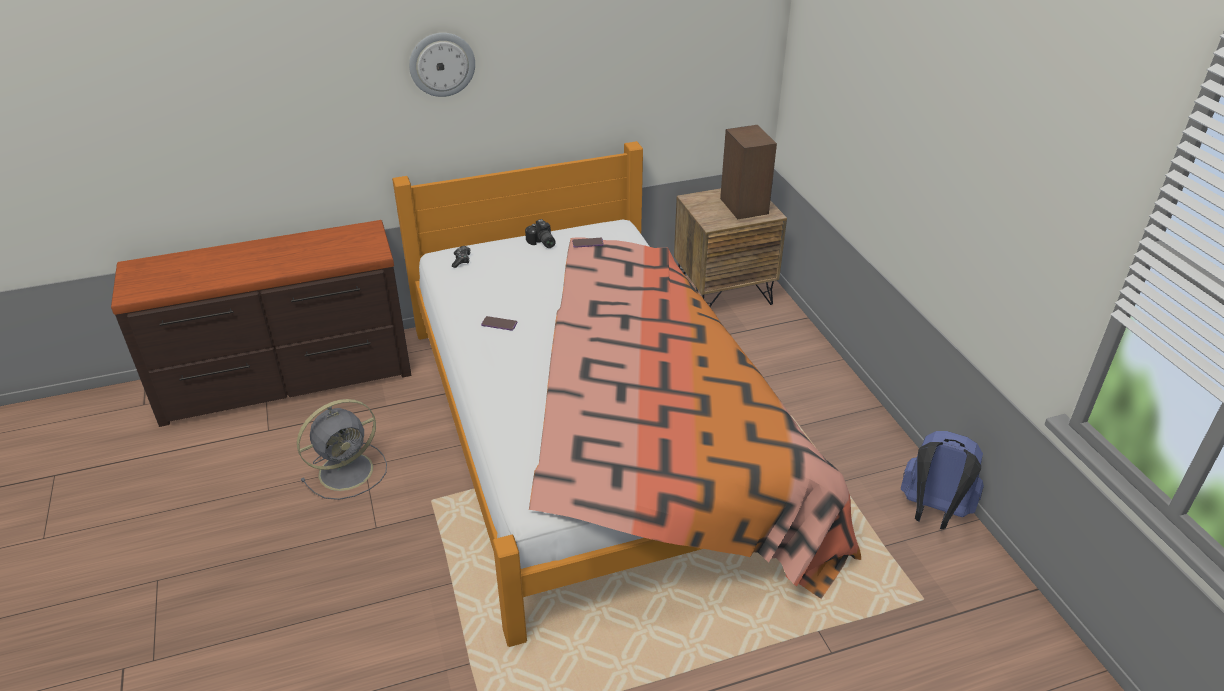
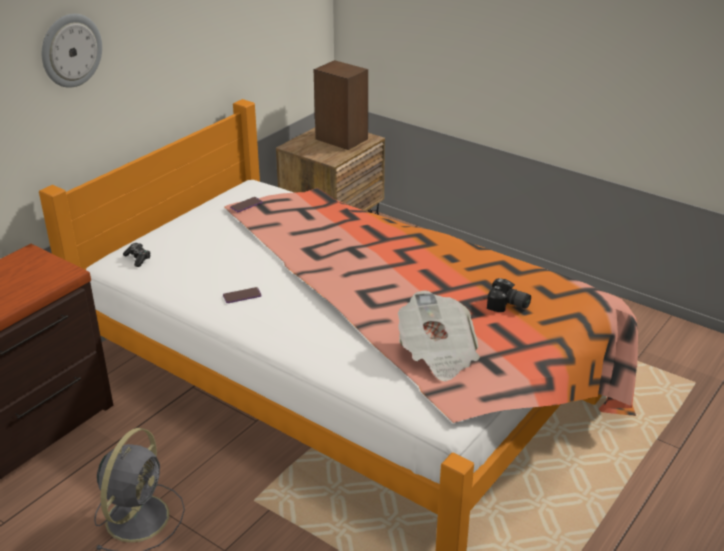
camera: 35 degrees left, 5 degrees down
camera [525,219,555,248] -> camera moved to [487,278,531,312]
blue backpack [901,431,984,529] -> none
none -> newspaper [398,290,480,382]

